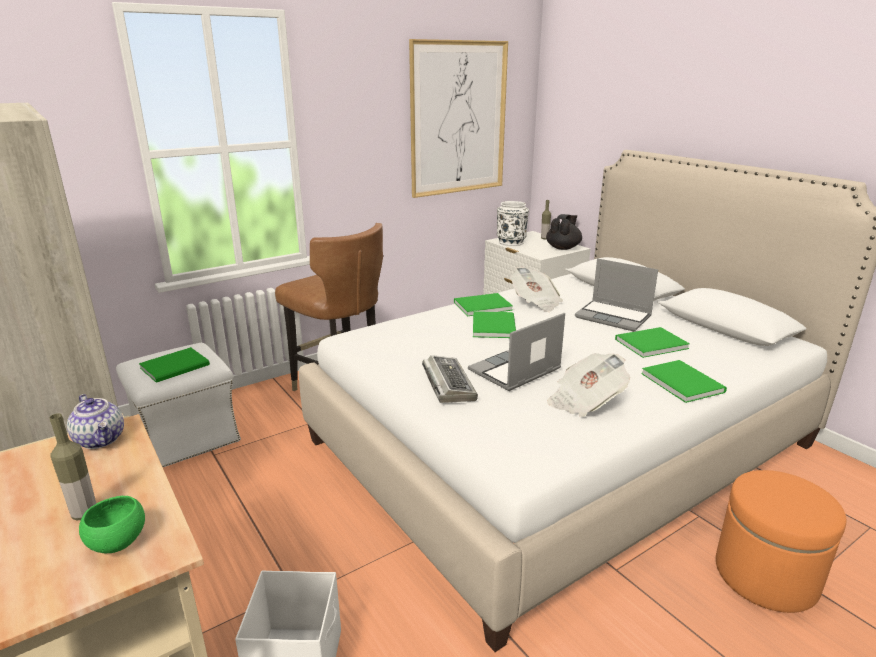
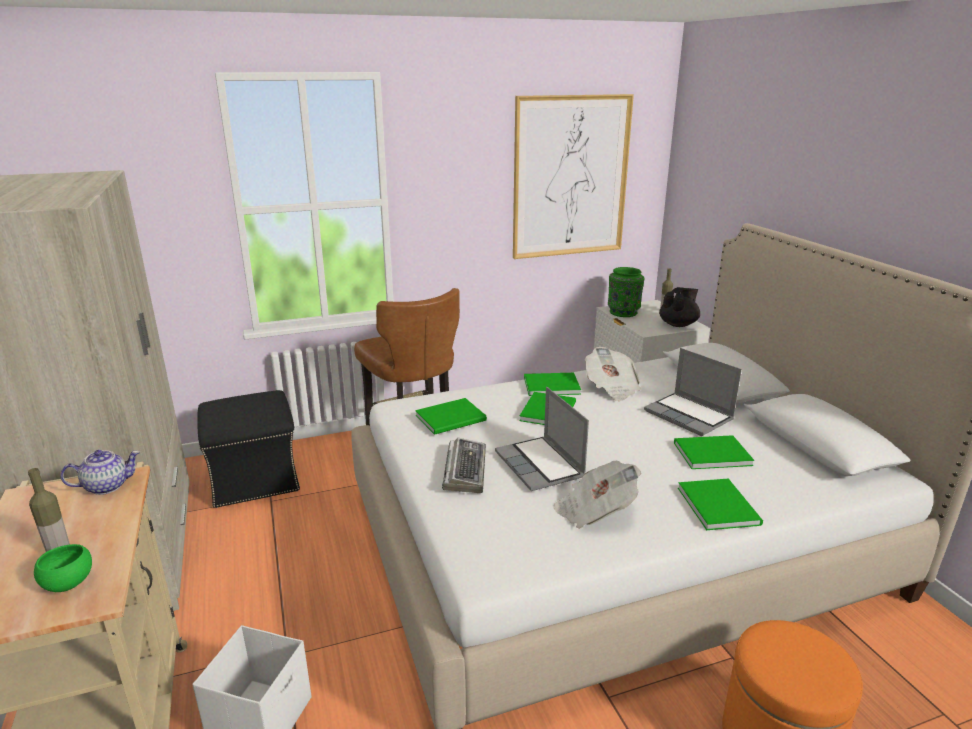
camera: 15 degrees right, 0 degrees up
teapot [67,394,124,449] -> teapot turned 90 degrees counterclockwise [60,450,140,495]
white ottoman [116,343,241,467] -> black ottoman [197,390,300,508]
green book [139,347,210,383] -> green book moved to [415,398,487,435]
laptop [468,313,565,391] -> laptop turned 90 degrees counterclockwise [495,387,589,491]
white vase [497,201,529,246] -> green vase [608,267,645,317]

